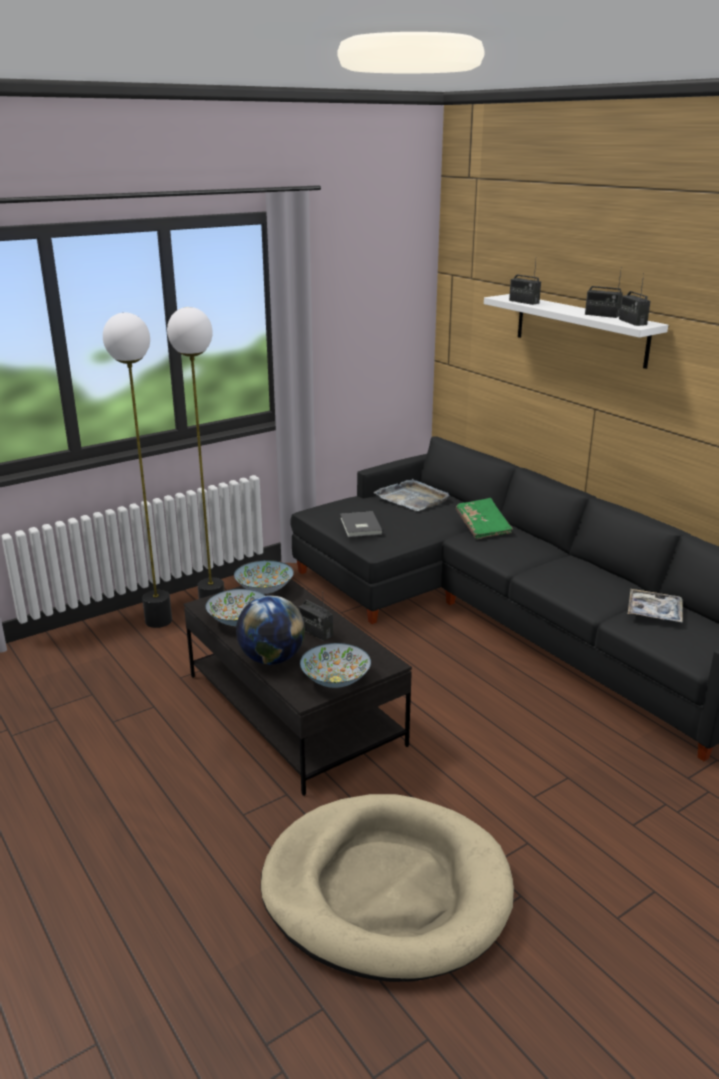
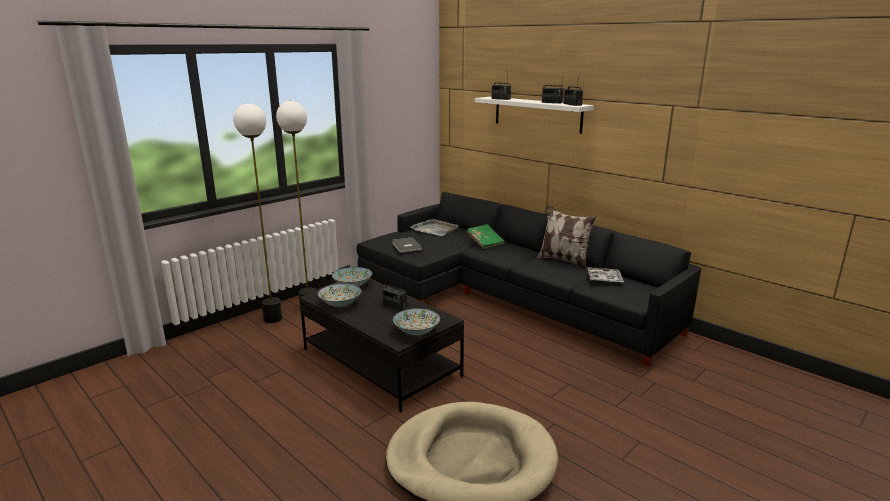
camera: 10 degrees left, 5 degrees down
globe [236,596,305,665] -> none
none -> pillow [537,206,596,269]

